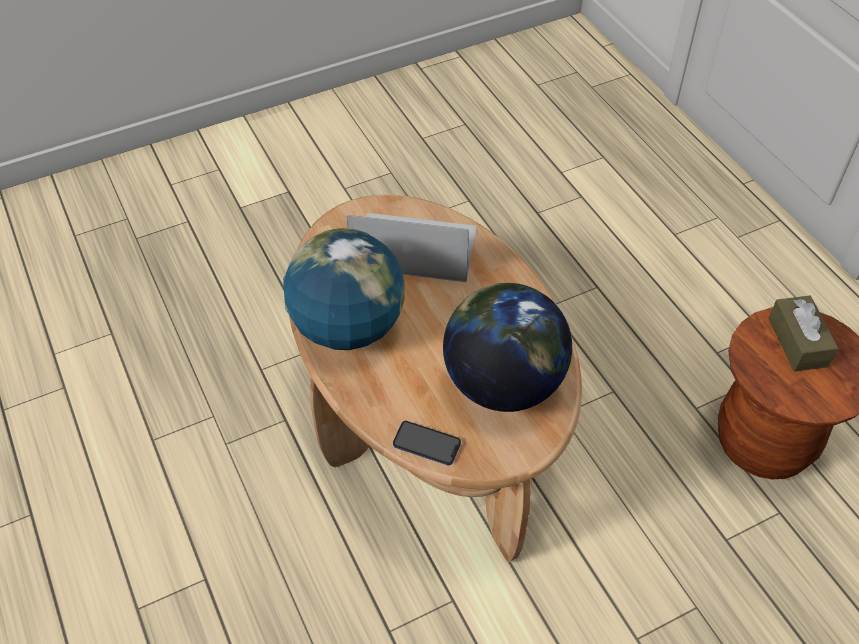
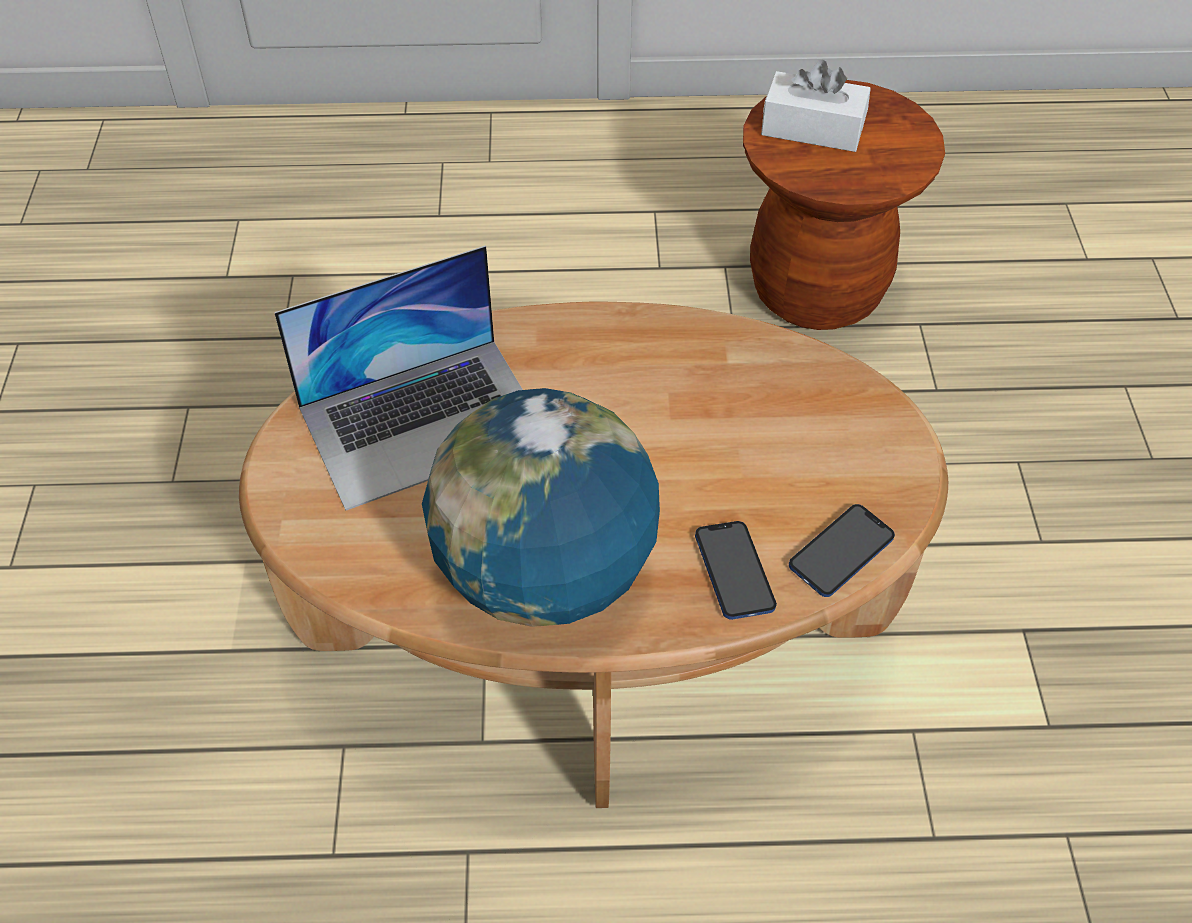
camera: 65 degrees left, 0 degrees up
laptop [347,213,477,282] -> laptop turned 150 degrees counterclockwise [274,245,523,511]
globe [443,283,572,412] -> none
brown tissue box [768,296,839,372] -> white tissue box [761,60,871,152]
none -> phone [695,521,777,620]

